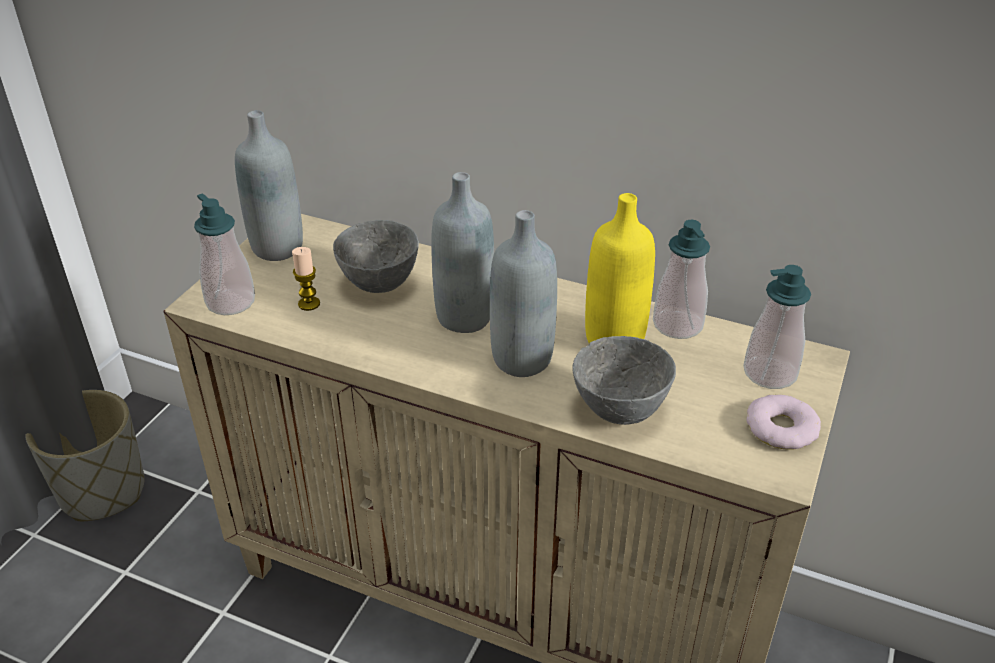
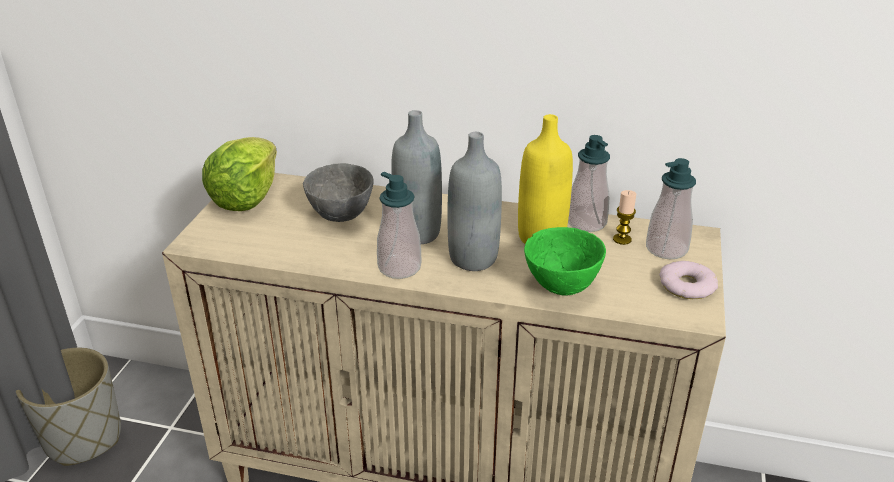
camera: 10 degrees left, 5 degrees down
soap dispenser [194,193,255,315] -> soap dispenser moved to [377,172,421,279]
grey bottle [235,110,303,261] -> lettuce [202,137,277,211]
candle [292,247,320,311] -> candle moved to [613,190,636,245]
grey bowl [572,336,676,425] -> green bowl [524,227,606,296]

